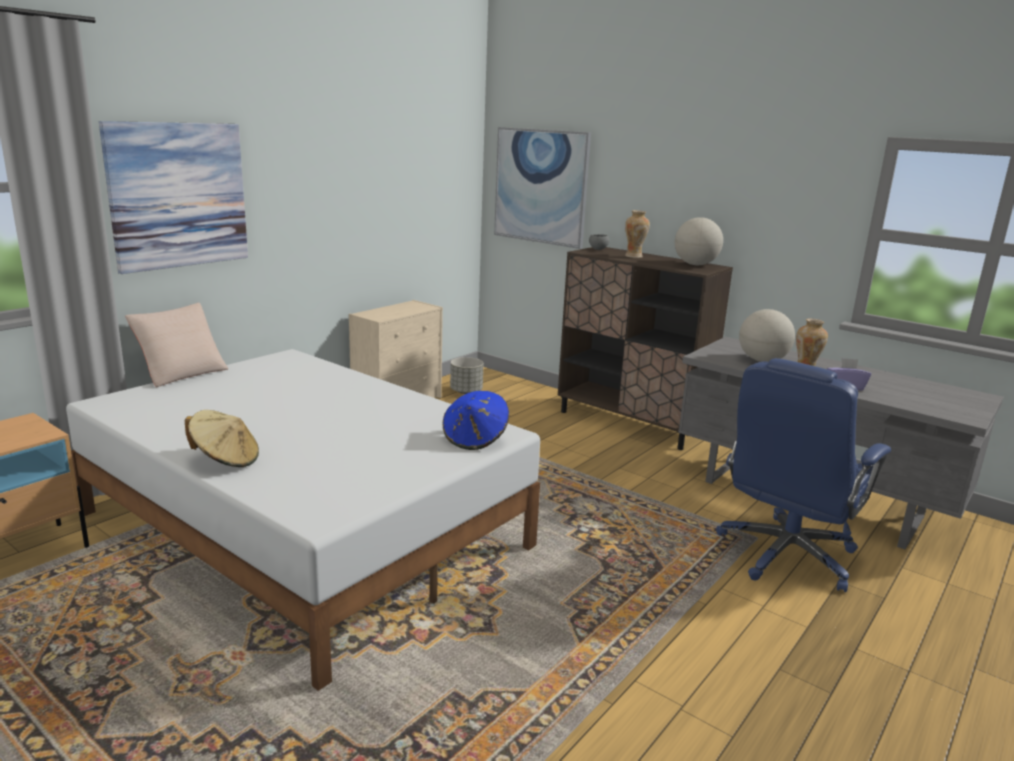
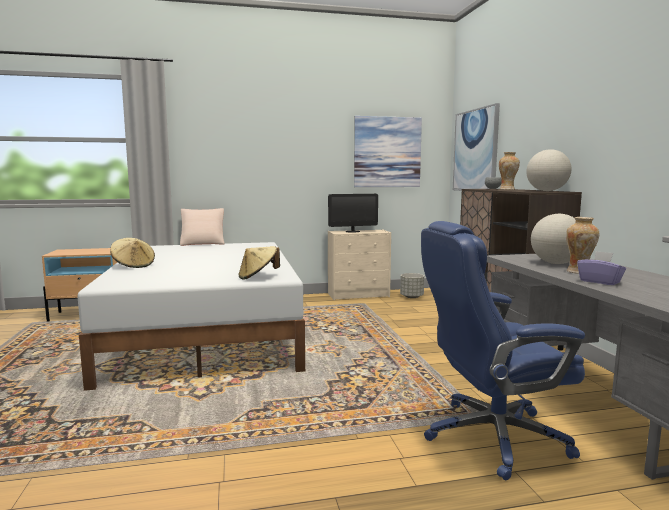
camera: 40 degrees right, 10 degrees down
picture [99,121,248,274] -> picture moved to [354,116,422,187]
blue hat [443,391,509,450] -> beige hat [239,246,280,280]
none -> monitor [328,194,378,233]

